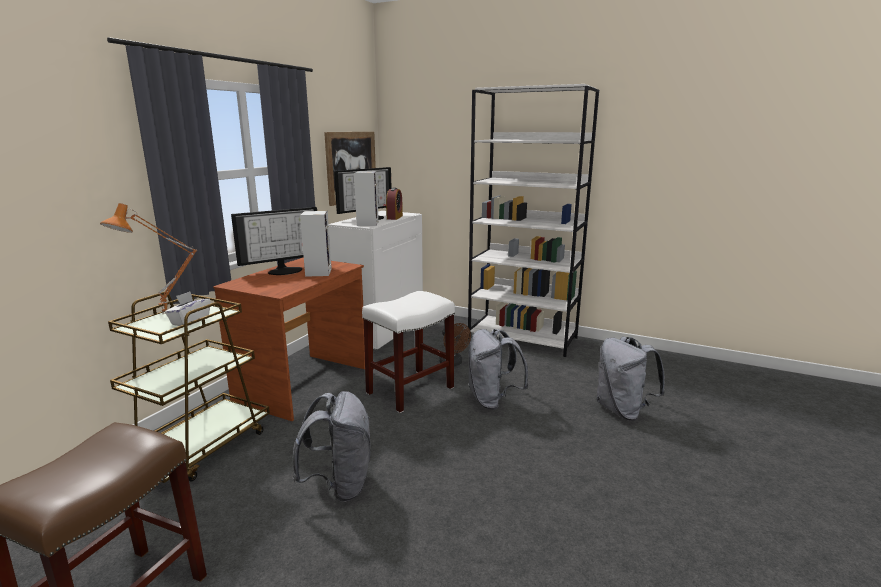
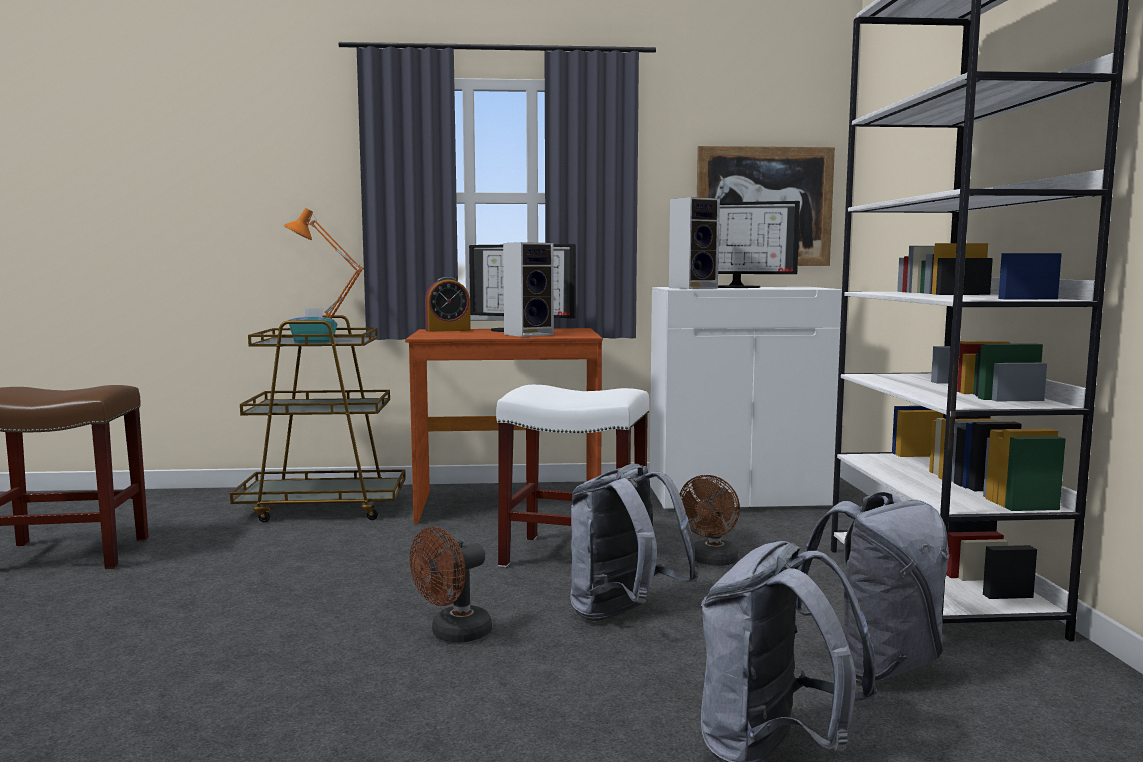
camera: 60 degrees right, 10 degrees down
white tissue box [165,292,211,326] -> turquoise tissue box [289,308,338,343]
grey backpack [293,391,370,502] -> grey backpack moved to [796,492,949,681]
alarm clock [386,188,403,220] -> alarm clock moved to [425,277,471,332]
none -> brown fan [410,527,492,642]

